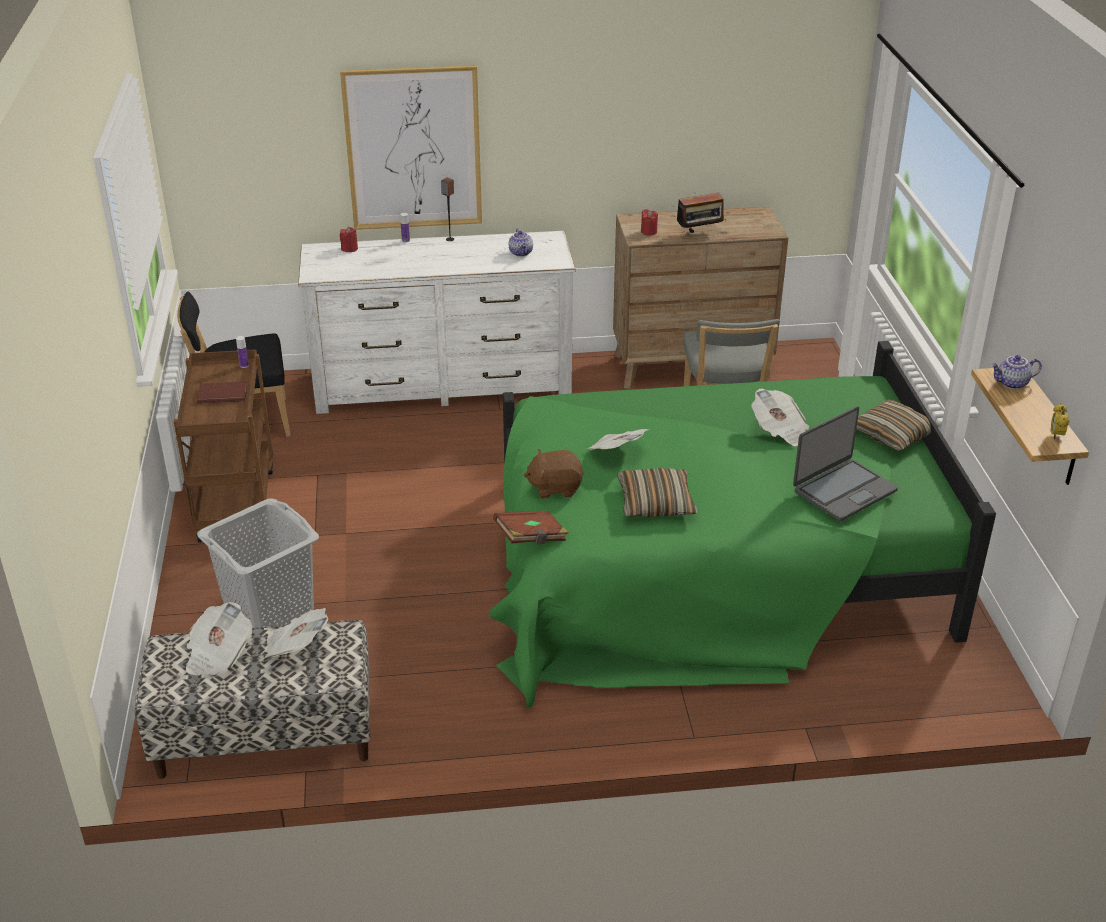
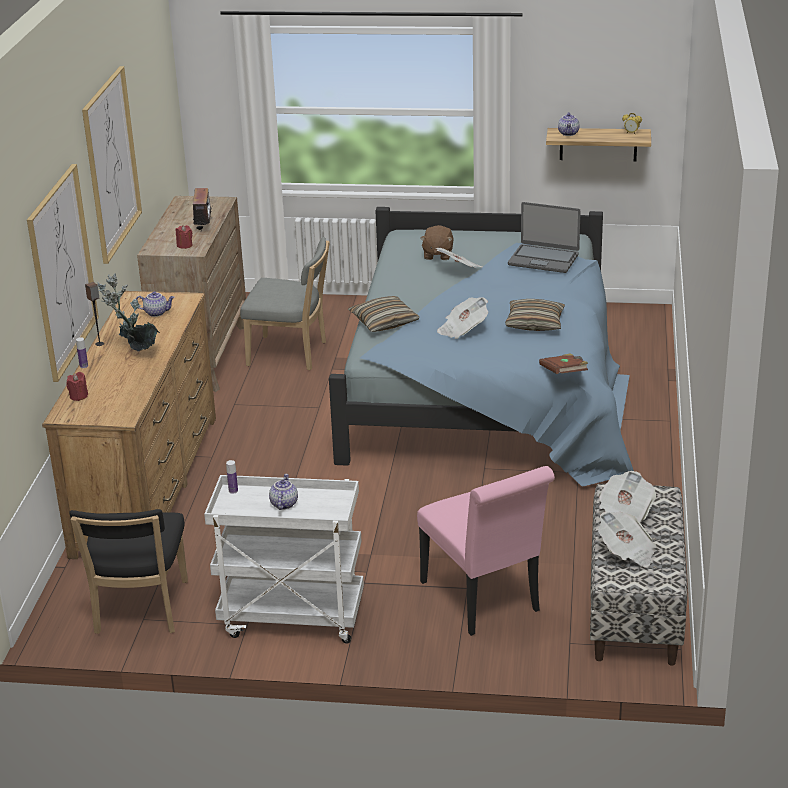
camera: 75 degrees left, 5 degrees down
brown cart [174,349,273,543] -> white cart [204,475,364,644]
brown book [197,381,247,404] -> teapot [269,474,298,510]
grey laundry basket [197,498,319,628] -> pink chair [417,466,555,636]
white dresser [298,231,575,414] -> brown dresser [42,291,216,559]
green bed [490,341,996,708] -> blue bed [329,207,634,487]
brown plush toy [524,449,584,498] -> brown plush toy moved to [420,225,453,260]
laptop [793,406,898,521] -> laptop turned 135 degrees clockwise [508,202,581,273]
pillow [856,399,941,451] -> pillow moved to [348,296,420,332]
none -> picture [82,66,142,264]
none -> potted plant [97,273,160,351]

